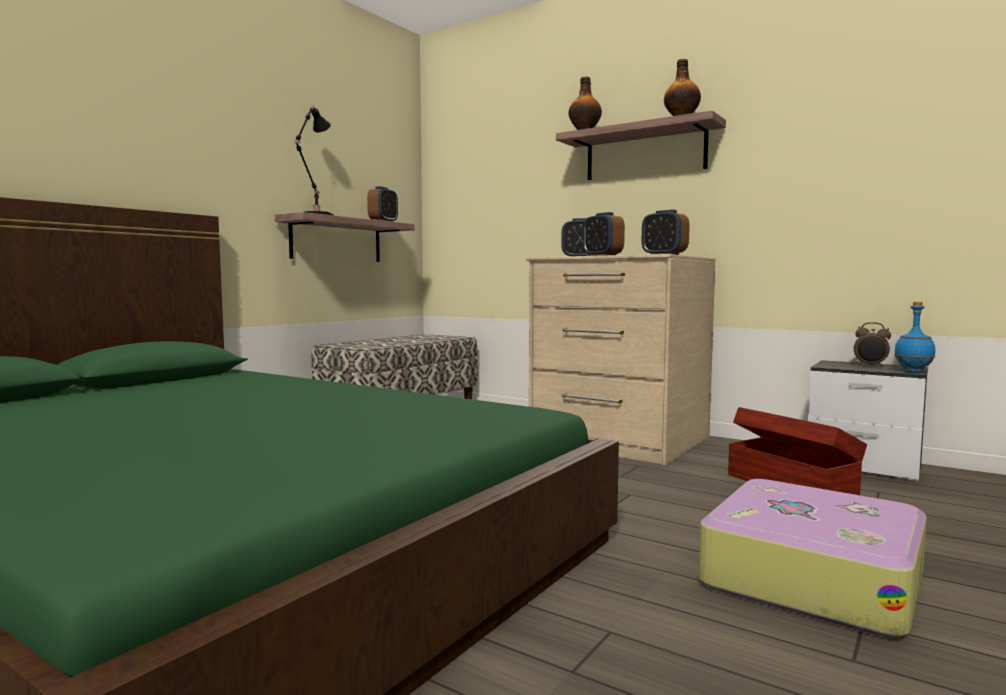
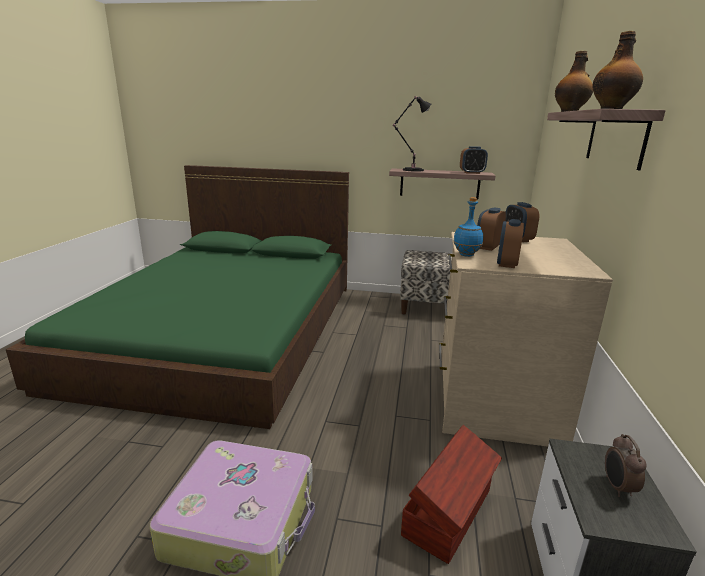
camera: 65 degrees right, 15 degrees up
blue bottle [894,302,935,372] -> blue bottle moved to [453,197,484,257]

